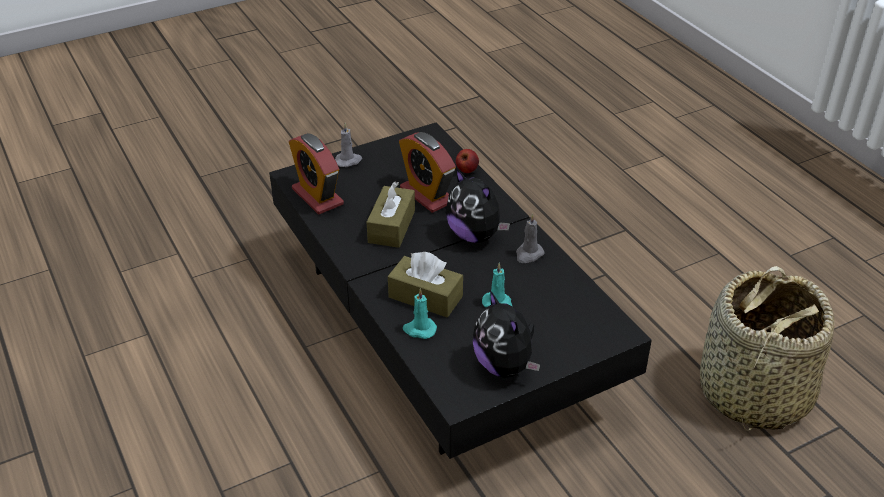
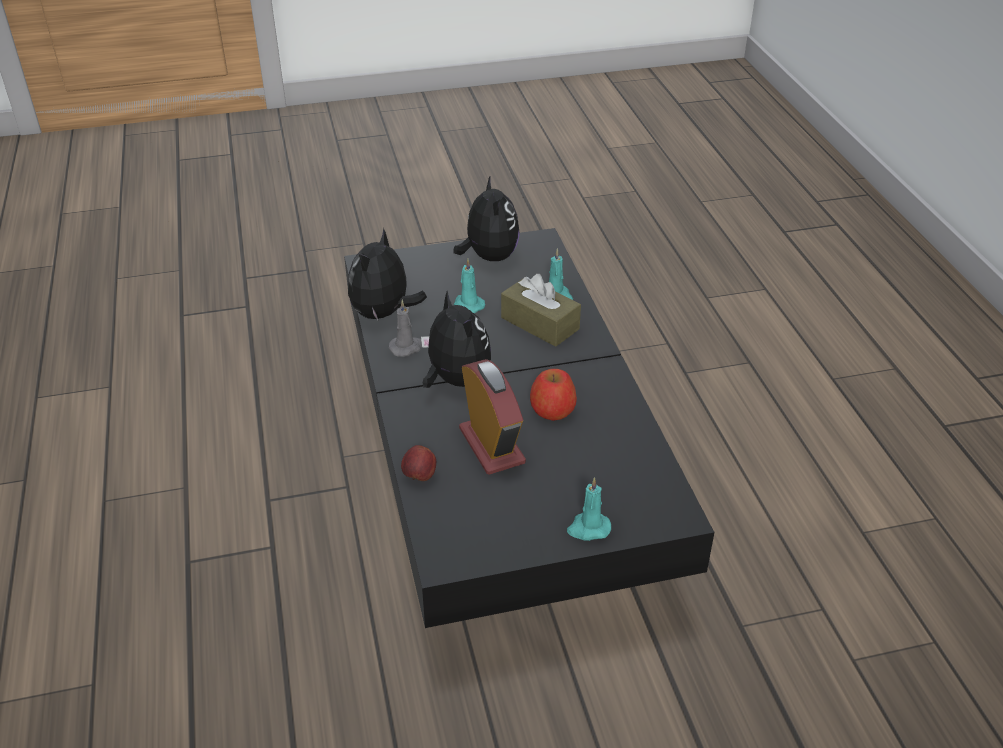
camera: 165 degrees left, 0 degrees up
alarm clock [289,133,344,214] -> none
grey candle [335,123,362,167] -> turquoise candle [567,477,611,541]
brown tissue box [367,181,415,248] -> apple [530,369,577,421]
basket [700,266,834,430] -> none
none -> plush toy [348,228,427,322]

